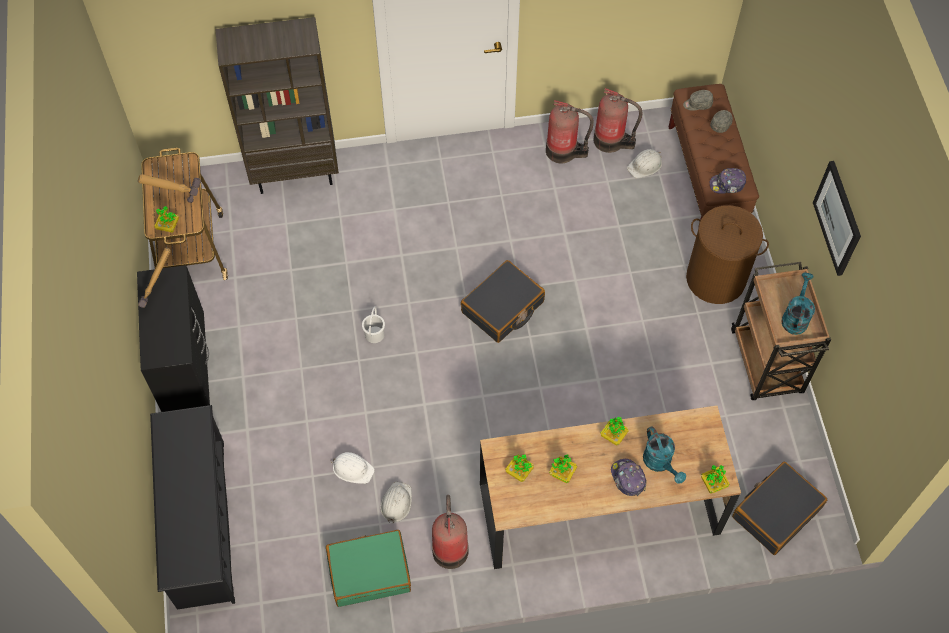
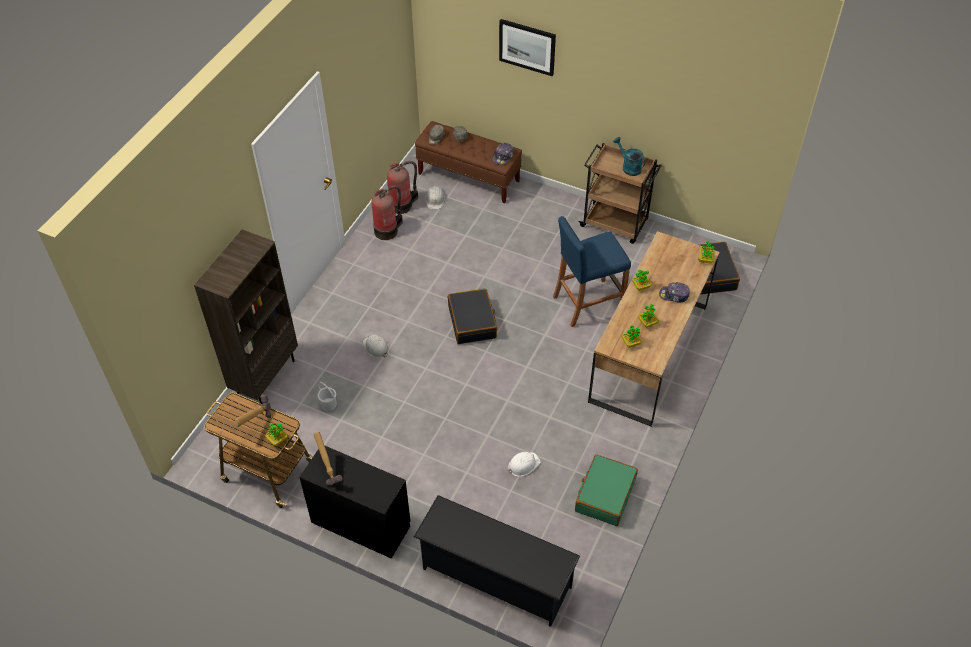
camera: 55 degrees left, 10 degrees down
white bucket [362,306,385,343] -> white bucket moved to [318,382,337,411]
white hard hat [381,482,412,523] -> white hard hat moved to [363,335,390,358]
fire extinguisher [432,495,468,569] -> none
turquoise watering can [643,426,686,484] -> none
brown laundry basket [686,205,769,304] -> none
picture [813,161,861,276] -> picture moved to [499,19,556,76]
none -> blue stool [553,216,631,327]

